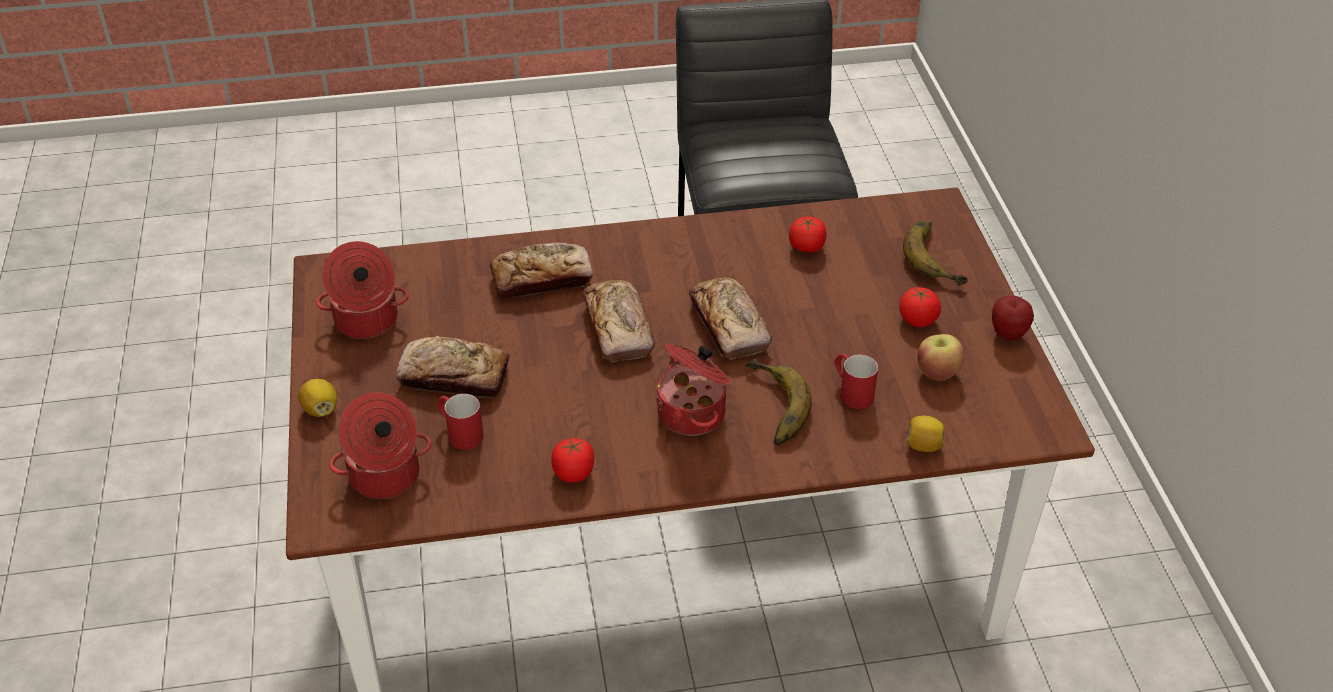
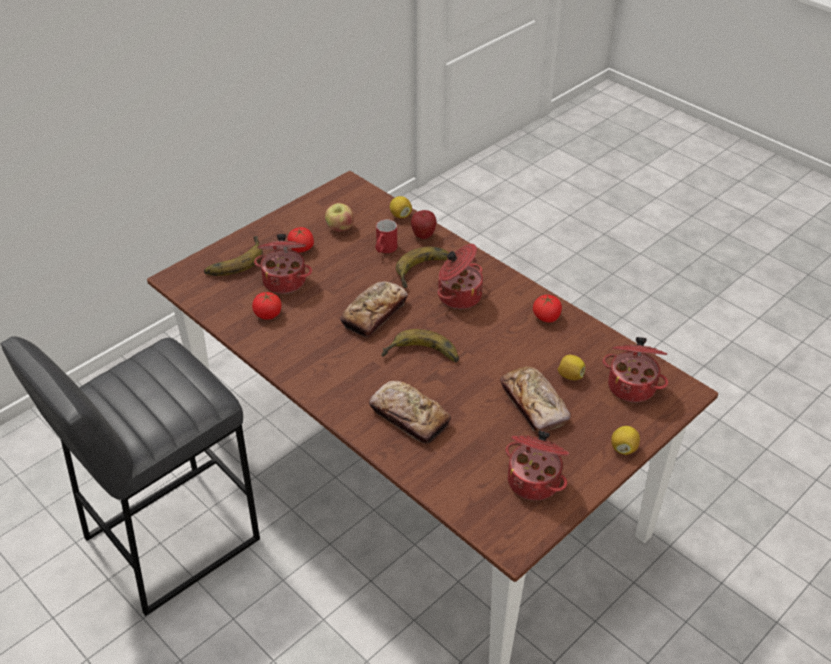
camera: 125 degrees left, 0 degrees up
red mug [437,394,484,450] -> lemon [558,355,585,380]
bread [583,280,655,362] -> banana [381,329,459,363]
apple [992,296,1034,340] -> apple moved to [411,210,437,239]
none -> cooking pot [254,234,312,294]

